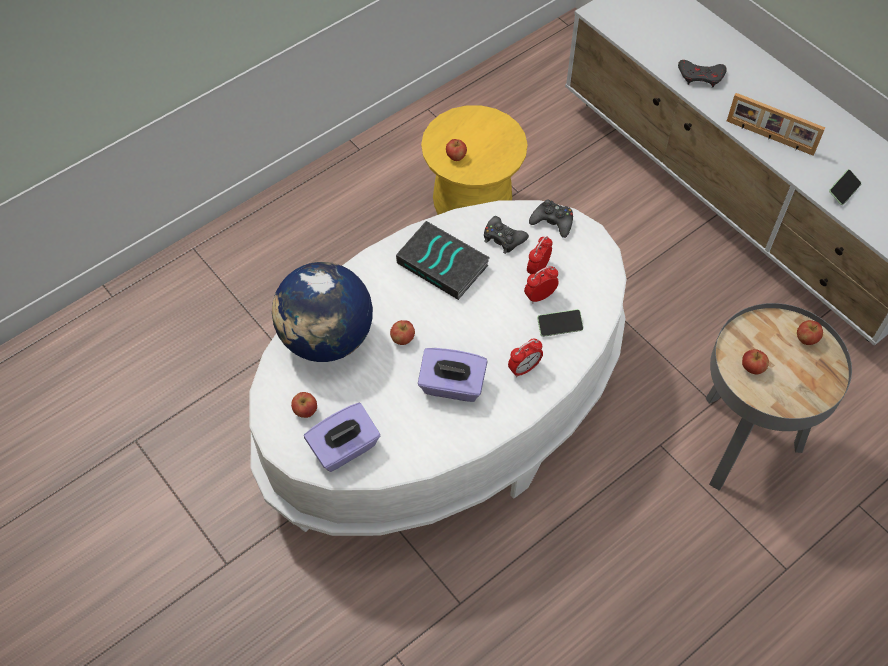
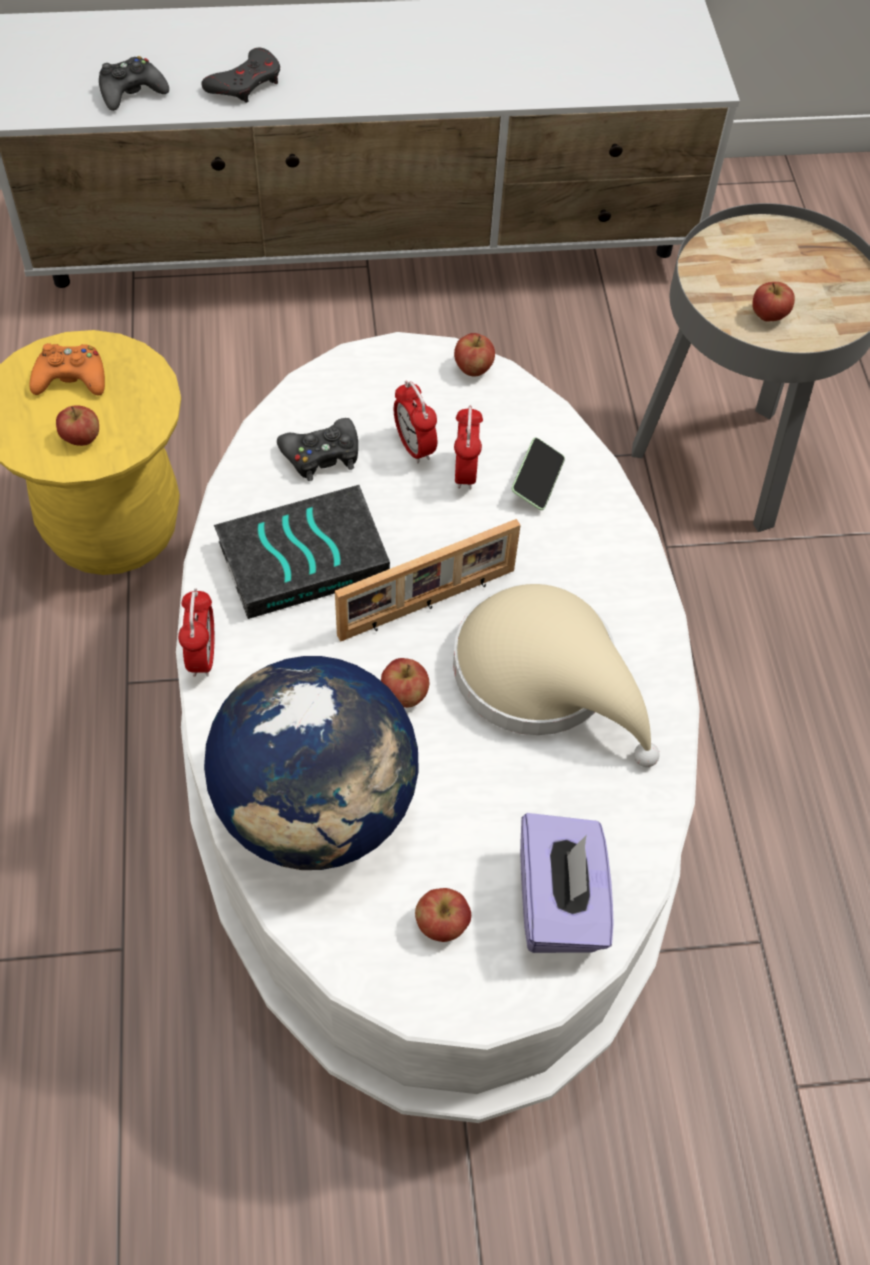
camera: 60 degrees left, 0 degrees up
purple tissue box [418,348,487,402] -> beige hat [453,584,660,767]
alarm clock [508,339,543,377] -> alarm clock moved to [178,588,214,677]
black game controller [529,199,573,238] -> black game controller moved to [99,56,169,111]
picture frame [727,93,825,156] -> picture frame moved to [335,519,520,642]
apple [797,320,823,345] -> apple moved to [454,333,495,377]
phone [829,169,861,205] -> none
none -> orange game controller [29,343,105,396]

